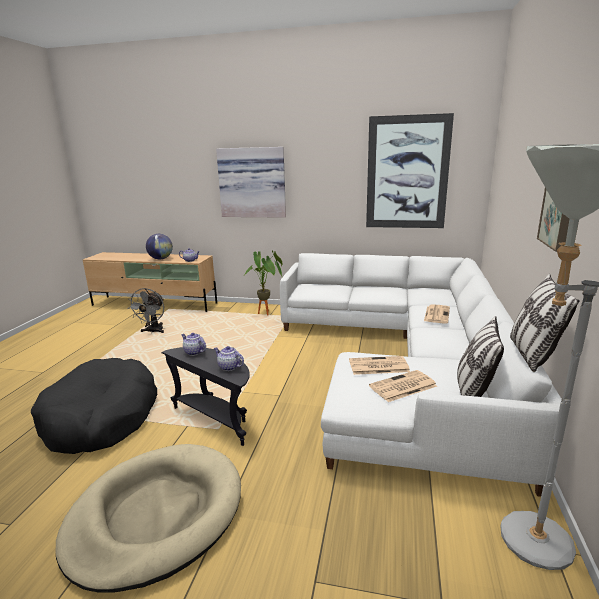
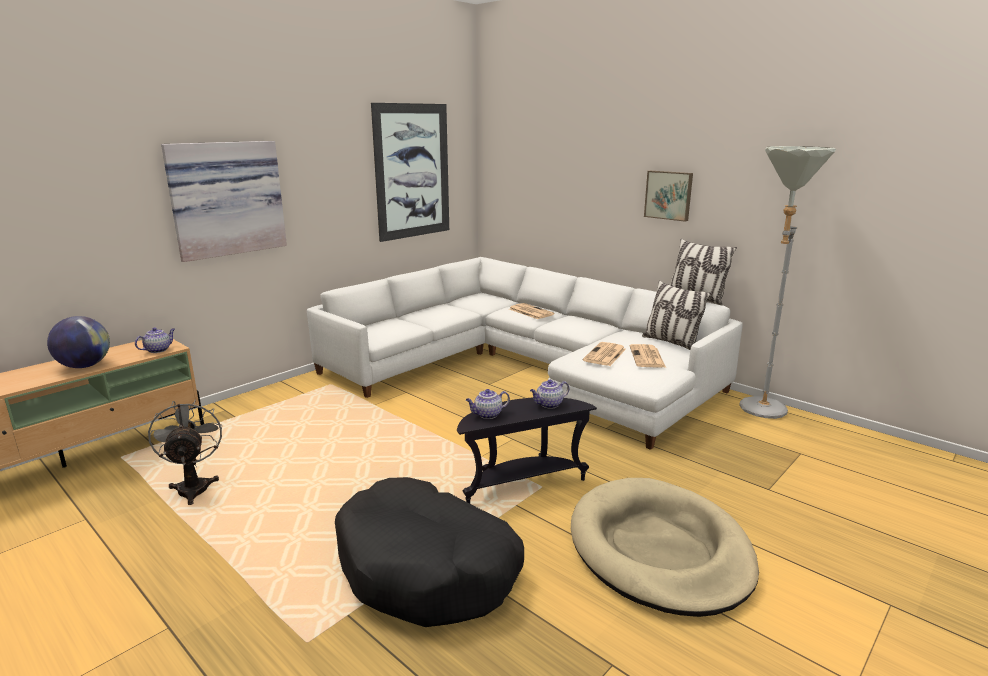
camera: 60 degrees left, 0 degrees up
grey fan [127,288,164,333] -> grey fan turned 150 degrees counterclockwise [148,399,222,505]
potted plant [245,251,283,316] -> none

